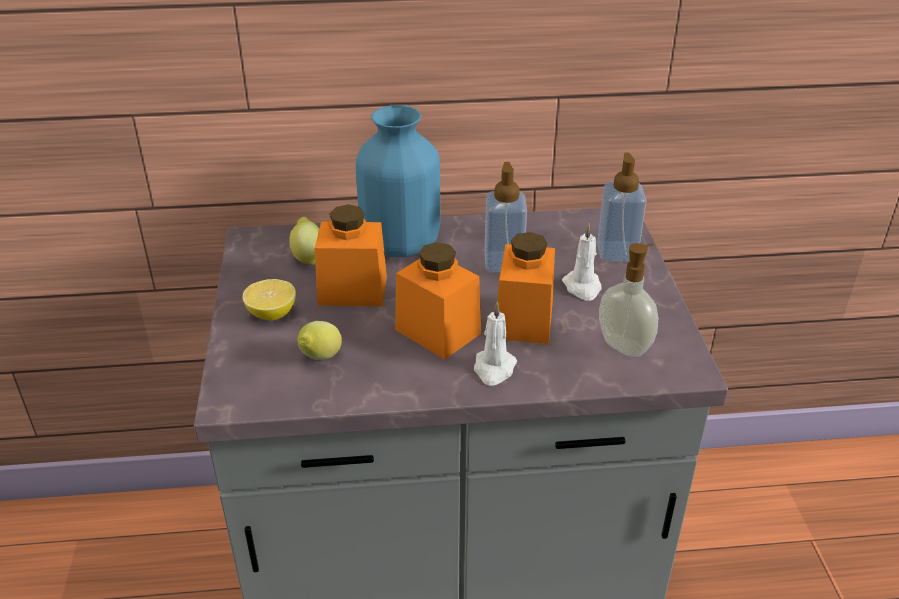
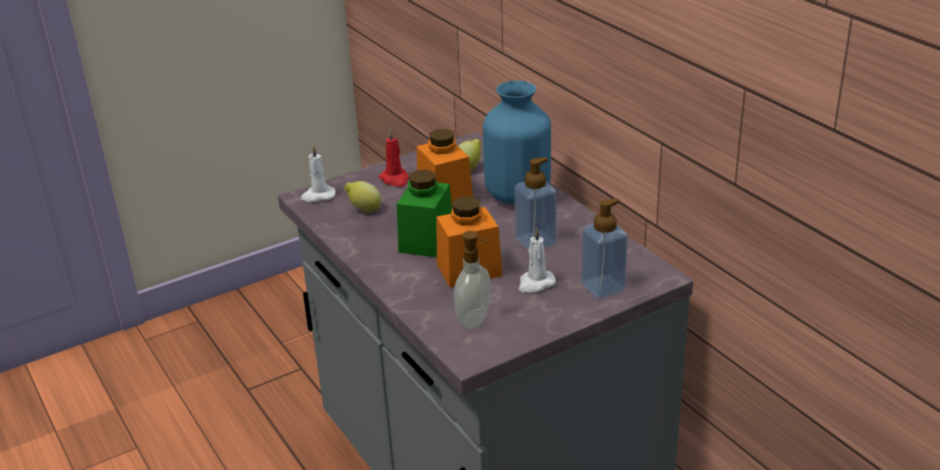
camera: 65 degrees right, 5 degrees down
lemon [243,279,296,321] -> red candle [379,129,409,187]
orange jar [395,242,481,359] -> green jar [397,169,452,257]
white candle [474,302,517,385] -> white candle moved to [301,145,336,202]

